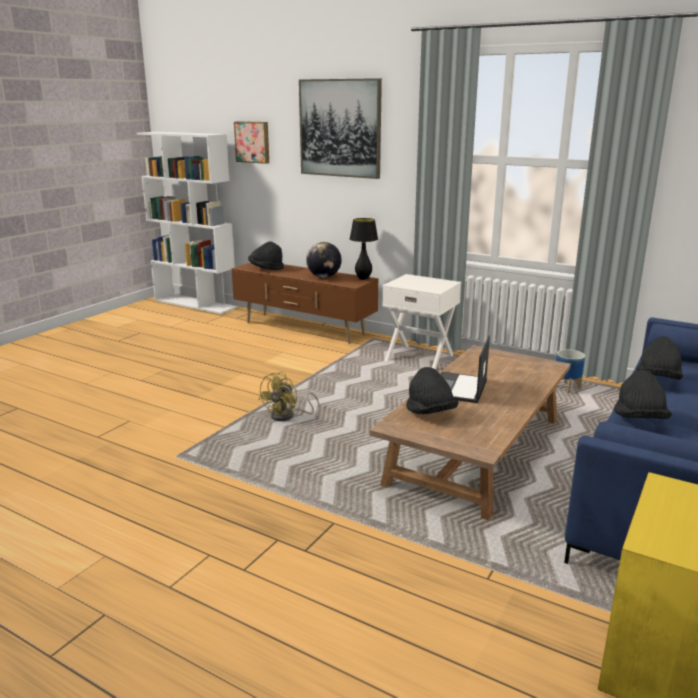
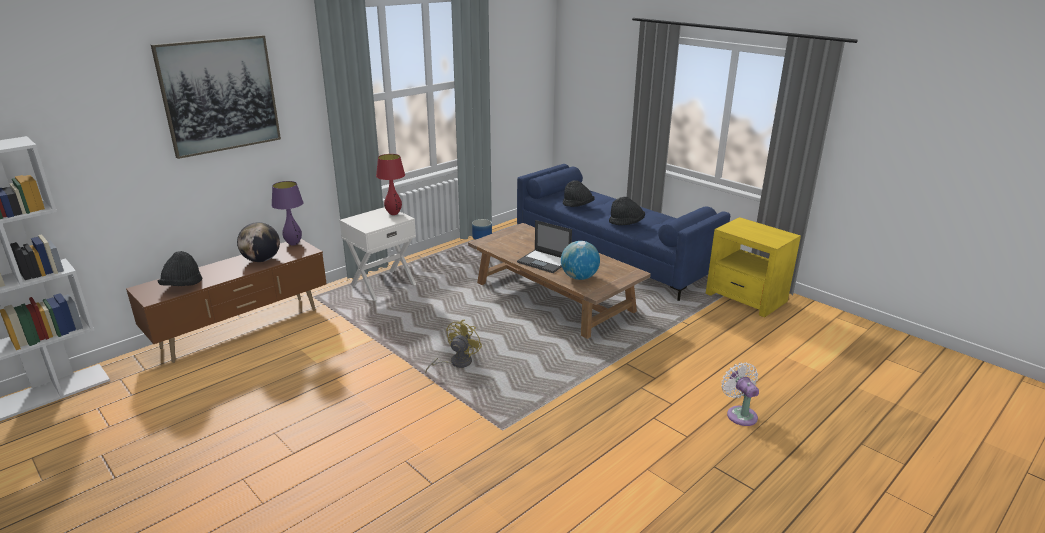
camera: 75 degrees left, 5 degrees up
picture [234,121,269,164] -> none
yellow fan [258,372,319,421] -> yellow fan turned 105 degrees counterclockwise [425,320,482,373]
black table lamp [350,218,378,280] -> purple table lamp [272,181,303,245]
black hat [406,367,458,414] -> globe [561,241,600,280]
none -> red table lamp [376,154,405,215]
none -> white fan [721,363,759,426]

